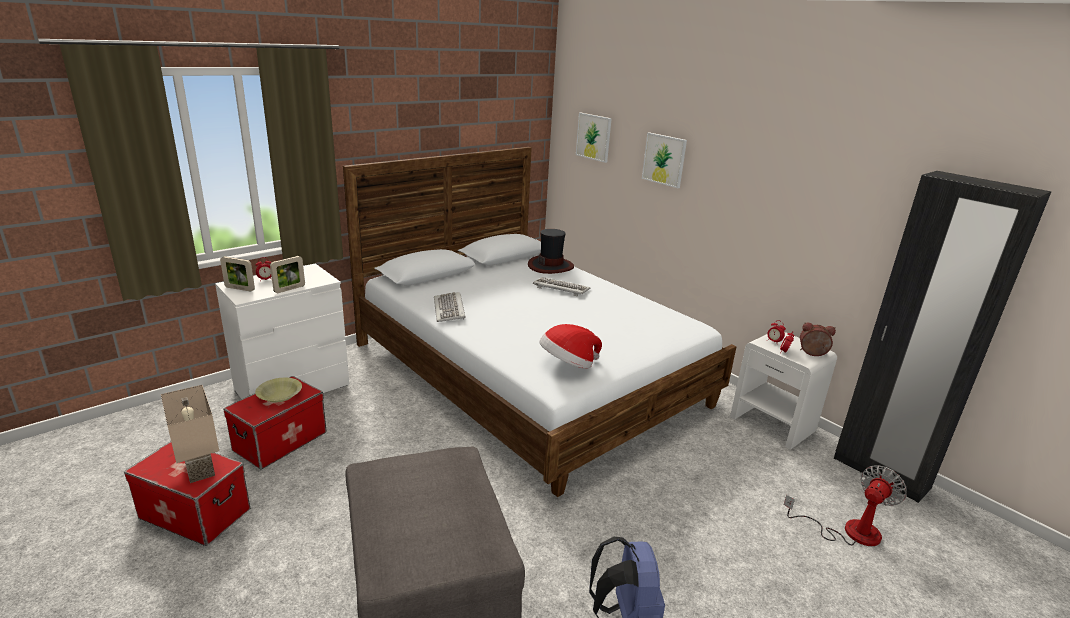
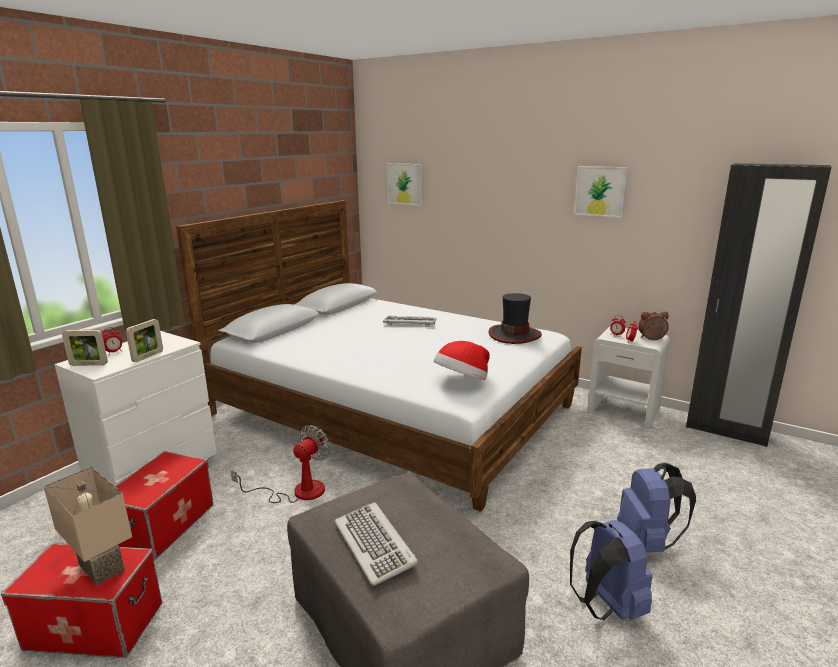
camera: 15 degrees left, 5 degrees down
yellow bowl [255,378,302,403] -> none
keyboard [434,292,465,322] -> keyboard moved to [334,502,419,586]
hat [528,229,574,274] -> hat moved to [488,293,542,344]
picture [642,132,687,188] -> picture moved to [574,166,628,218]
fan [784,465,907,546] -> fan moved to [231,425,330,503]
none -> blue backpack [617,463,696,552]

